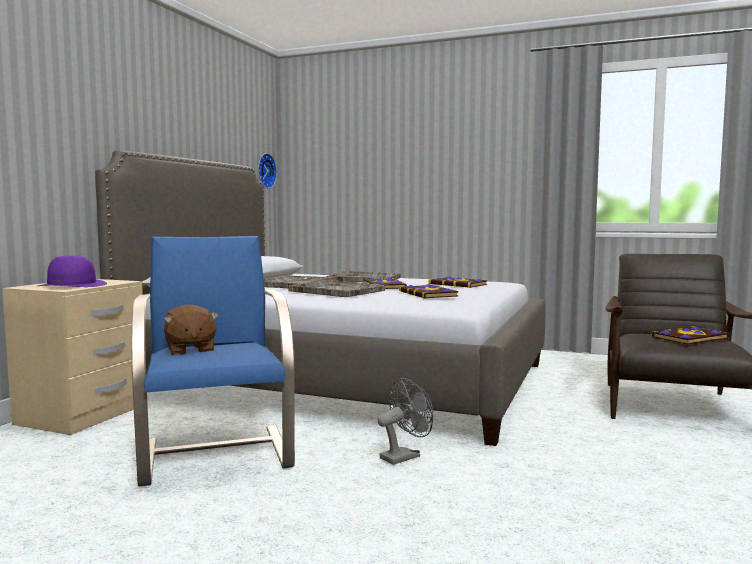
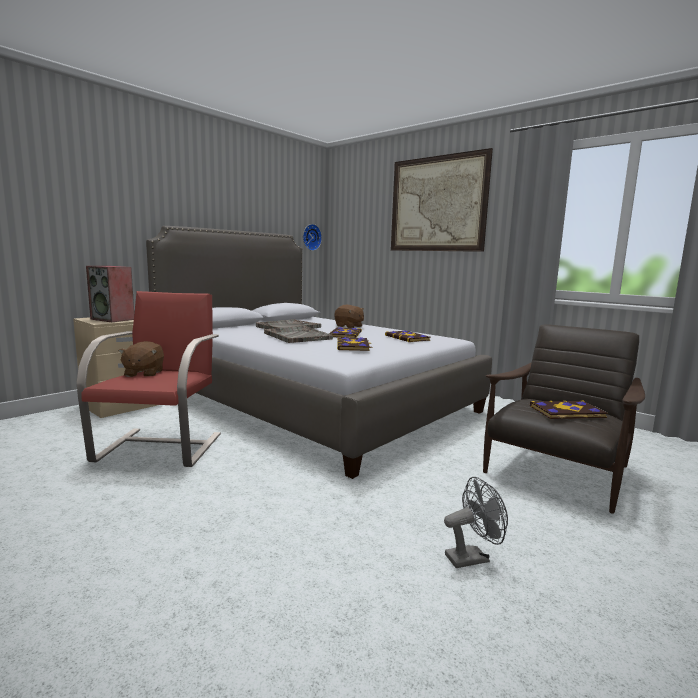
camera: 20 degrees right, 5 degrees up
purple hat [38,256,107,287] -> speaker [86,266,134,322]
blue armchair [131,236,295,487] -> red armchair [77,291,221,467]
grey tray [326,271,401,282] -> brown plush toy [334,305,364,328]
grey fan [378,378,433,465] -> grey fan moved to [444,477,508,568]
none -> picture [391,148,493,252]

